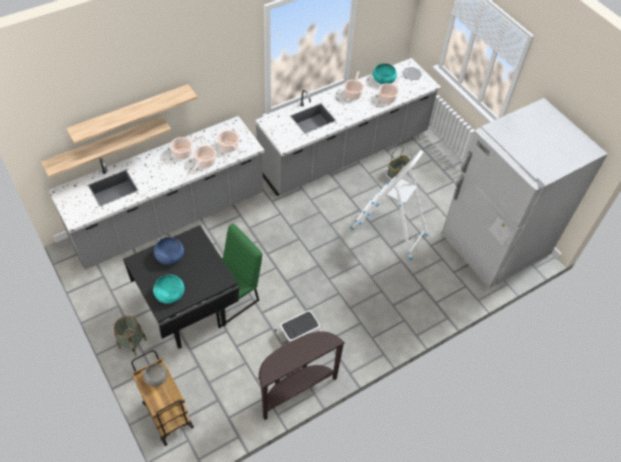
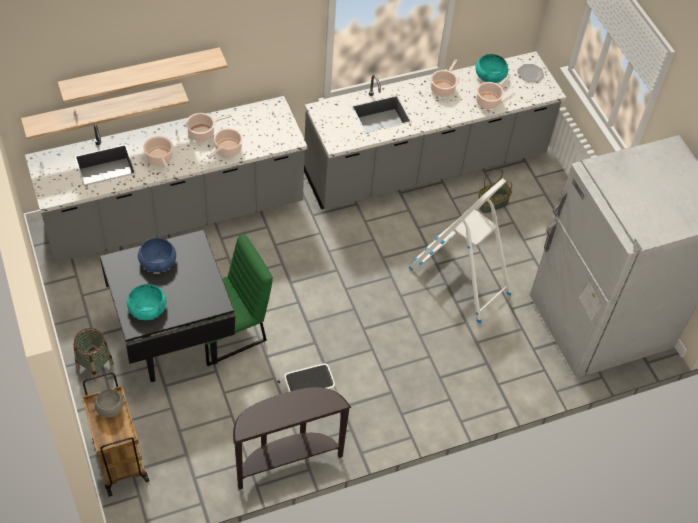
camera: 10 degrees right, 0 degrees up
cooking pot [217,130,242,153] -> cooking pot moved to [143,136,173,170]

